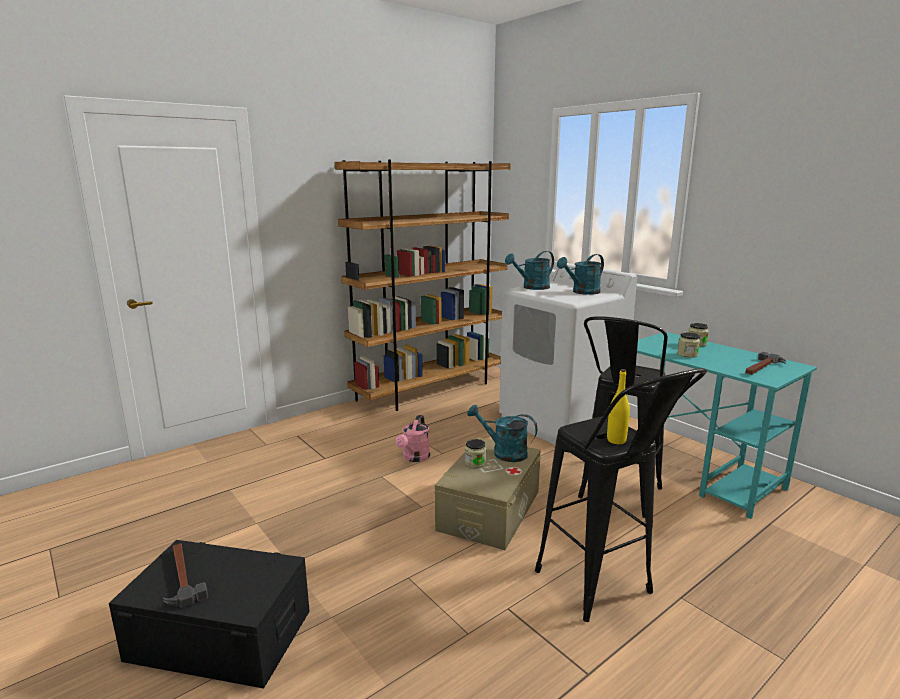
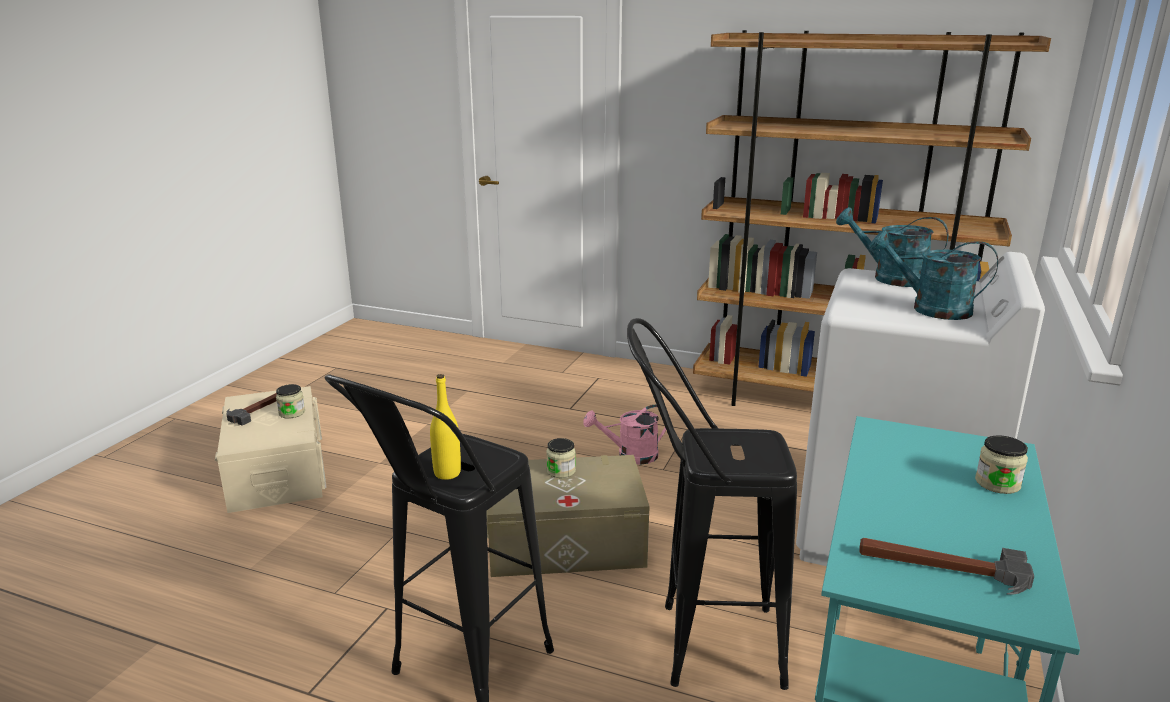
camera: 60 degrees right, 5 degrees up
black storage box [109,540,310,689] -> beige storage box [215,386,327,513]
turquoise watering can [467,404,537,462] -> none
jar [677,332,700,358] -> jar moved to [276,384,305,419]

